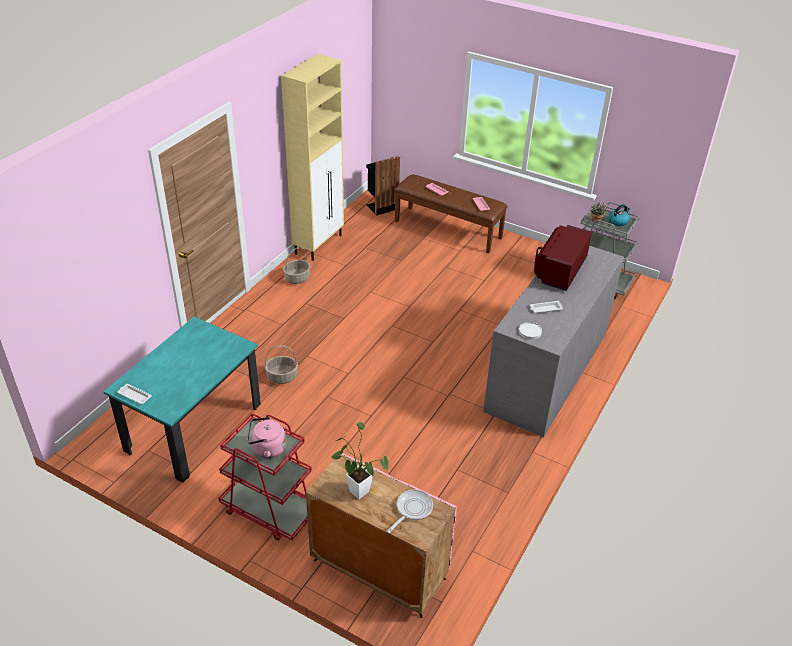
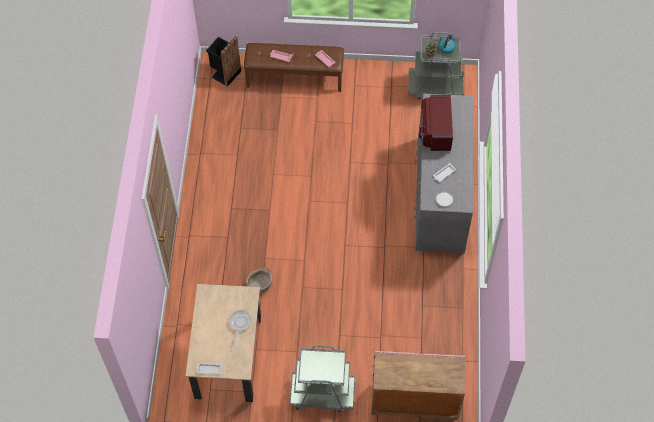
camera: 25 degrees left, 20 degrees up
turquoise dining table [103,317,261,483] -> beige dining table [185,284,261,402]
red cart [218,413,312,540] -> grey cart [289,345,355,413]
pink kettle [247,417,286,458] -> none
beige cabinet [281,54,344,261] -> none
basket [283,247,311,284] -> none
potted plant [331,422,389,499] -> none
frying pan [387,489,433,533] -> frying pan moved to [229,310,252,346]

